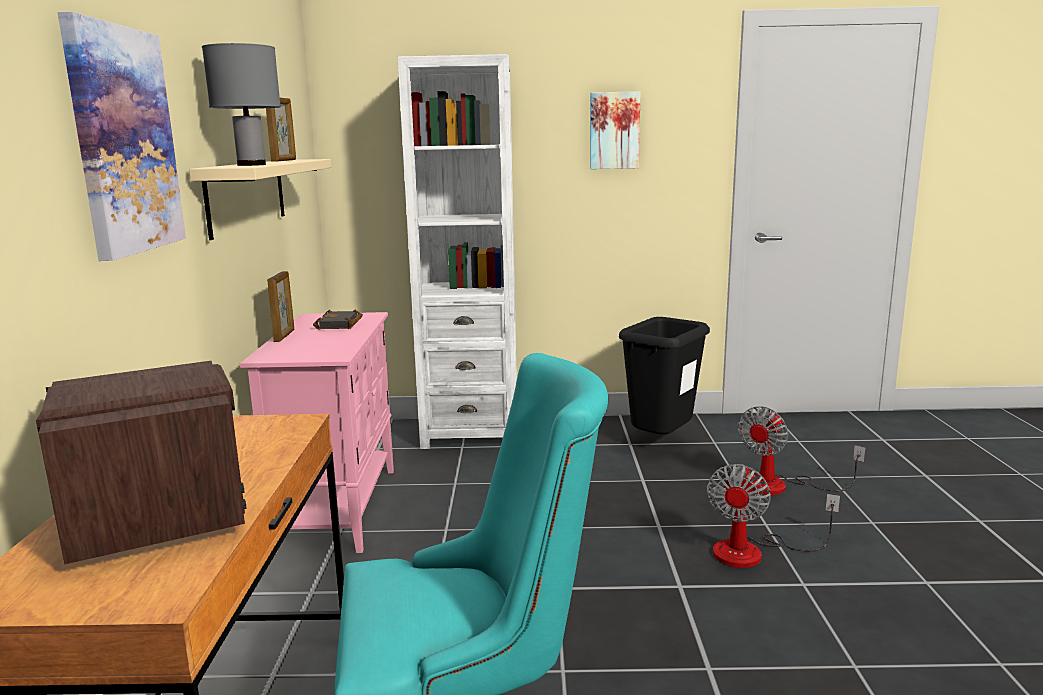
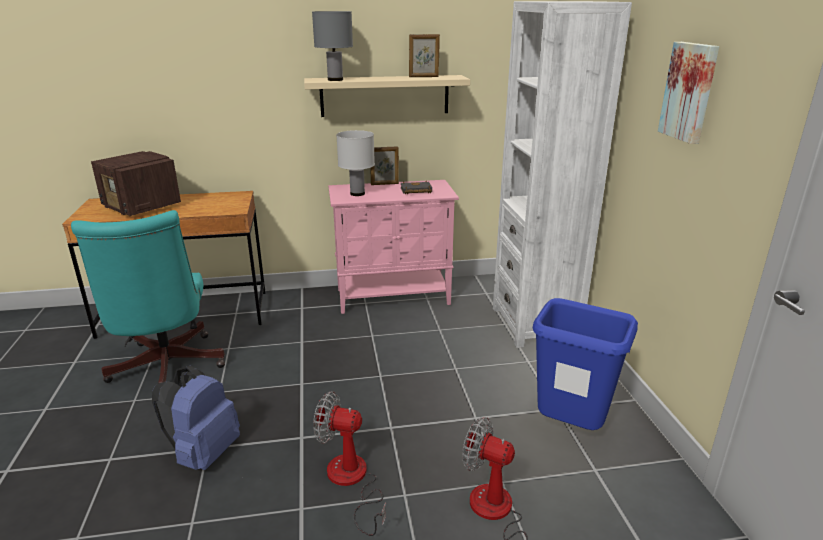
camera: 80 degrees right, 10 degrees up
radio [36,361,246,564] -> radio turned 75 degrees clockwise [91,151,181,216]
picture [58,12,186,261] -> none
black trash can [619,317,710,434] -> blue trash can [533,298,638,430]
none -> blue backpack [152,366,240,470]
none -> white table lamp [336,130,375,196]

